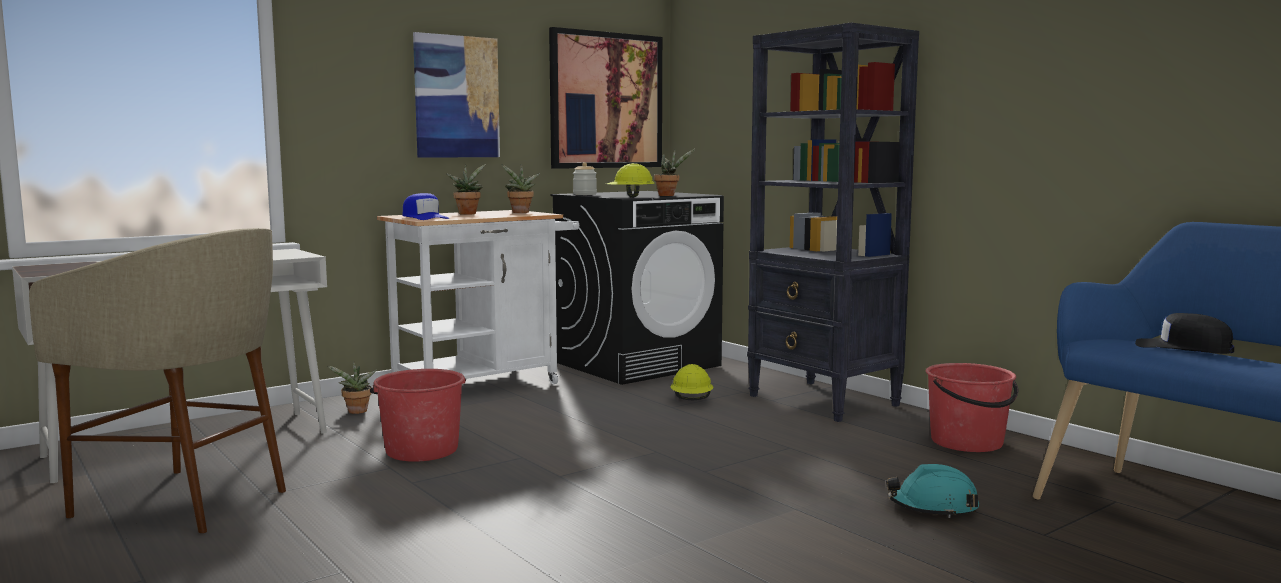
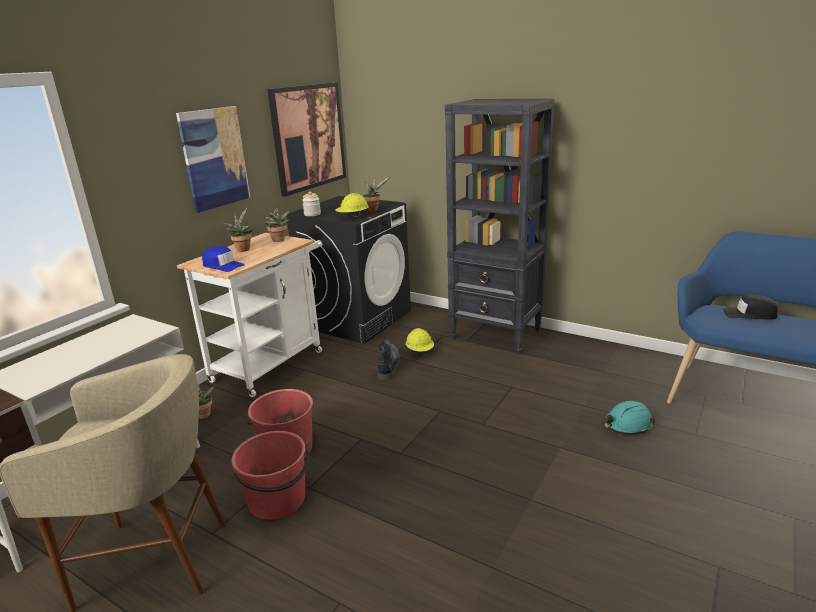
camera: 20 degrees left, 15 degrees up
red bucket [926,363,1018,452] -> red bucket moved to [231,431,310,520]
none -> boot [378,339,400,380]

